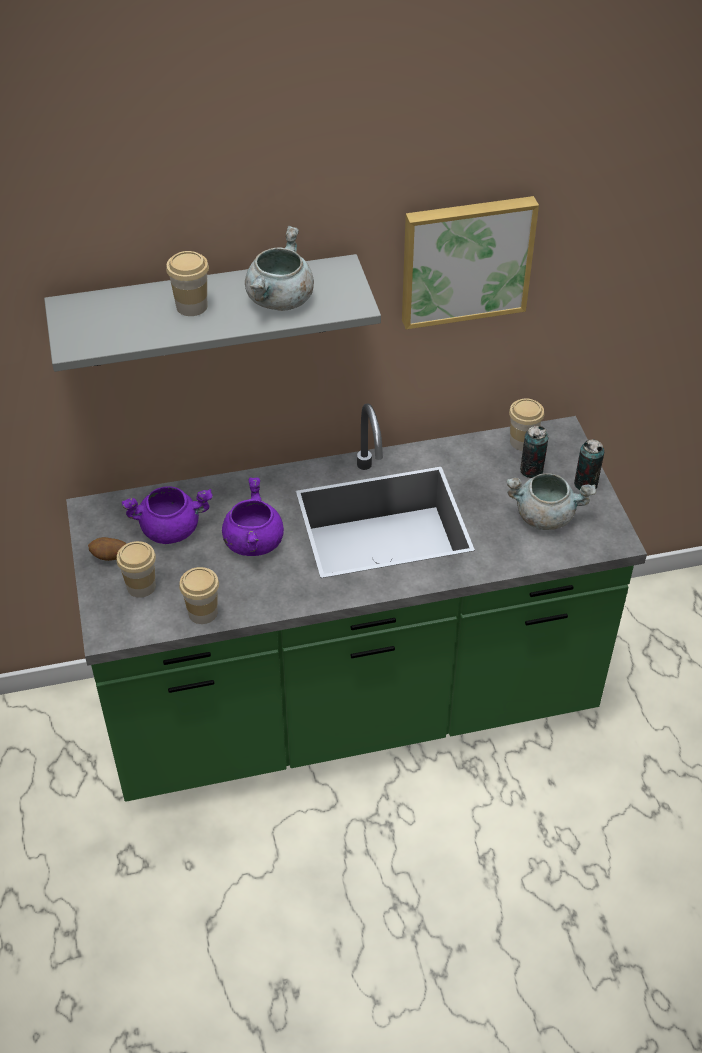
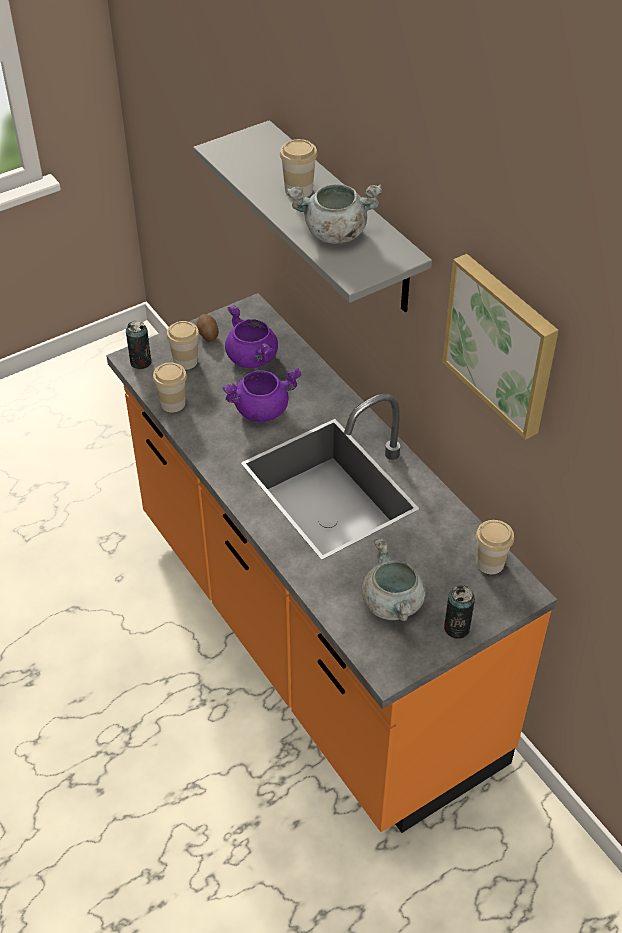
camera: 70 degrees right, 0 degrees up
green counter [66,403,647,802] -> orange counter [106,293,557,833]
can [520,426,548,478] -> can moved to [126,321,151,369]

